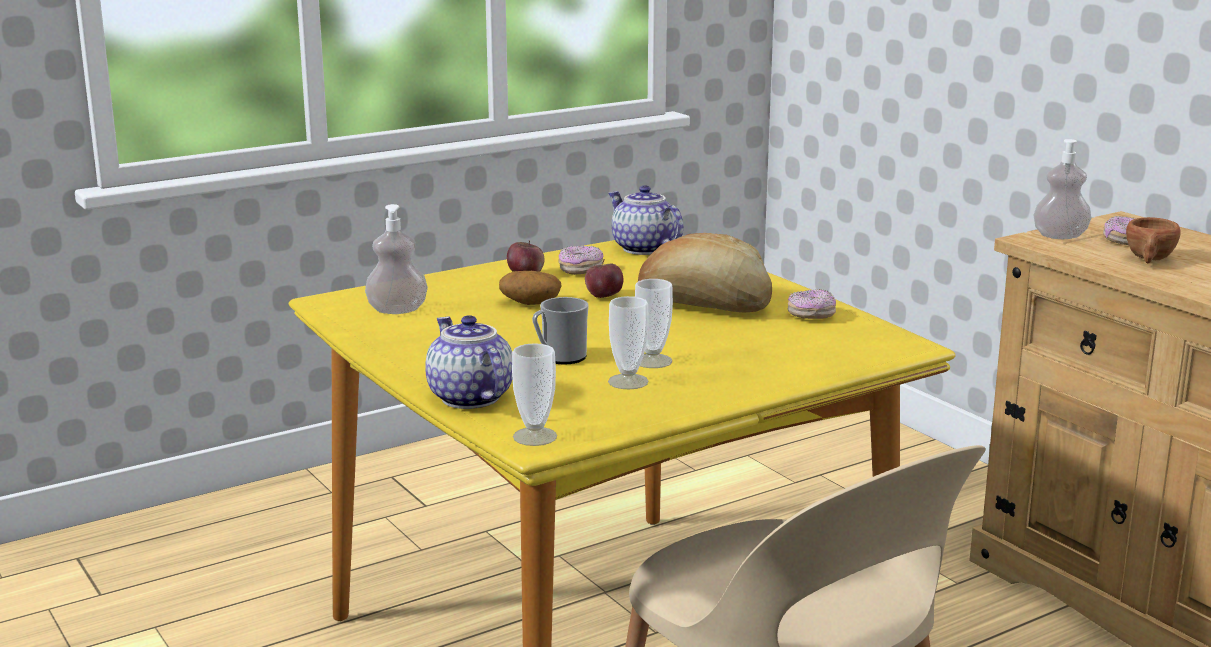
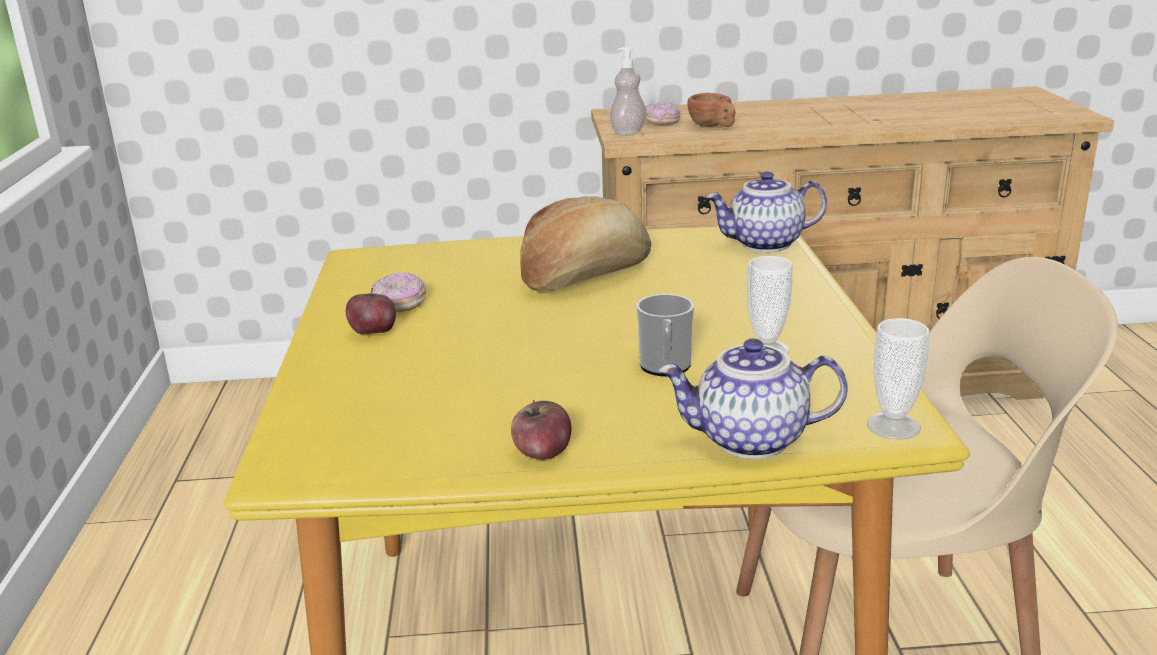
camera: 60 degrees left, 5 degrees up
soap dispenser [365,204,428,314] -> none
potato [499,271,562,305] -> none
apple [585,259,623,298] -> apple moved to [511,400,572,459]
teapot [608,185,683,255] -> teapot moved to [706,171,827,252]
cup [635,279,673,368] -> none
donut [788,289,836,319] -> none

